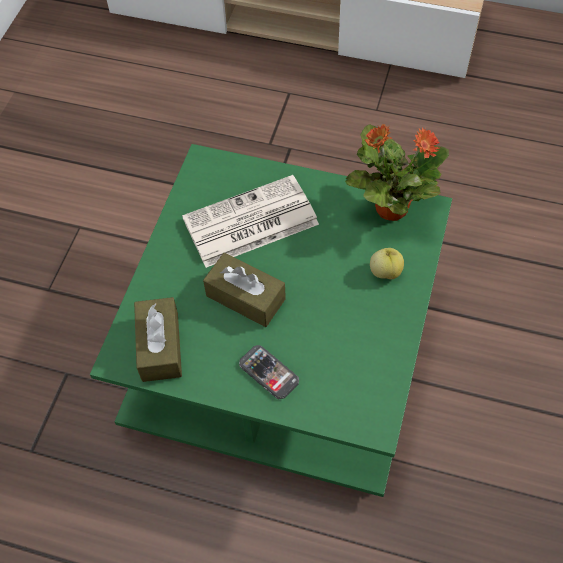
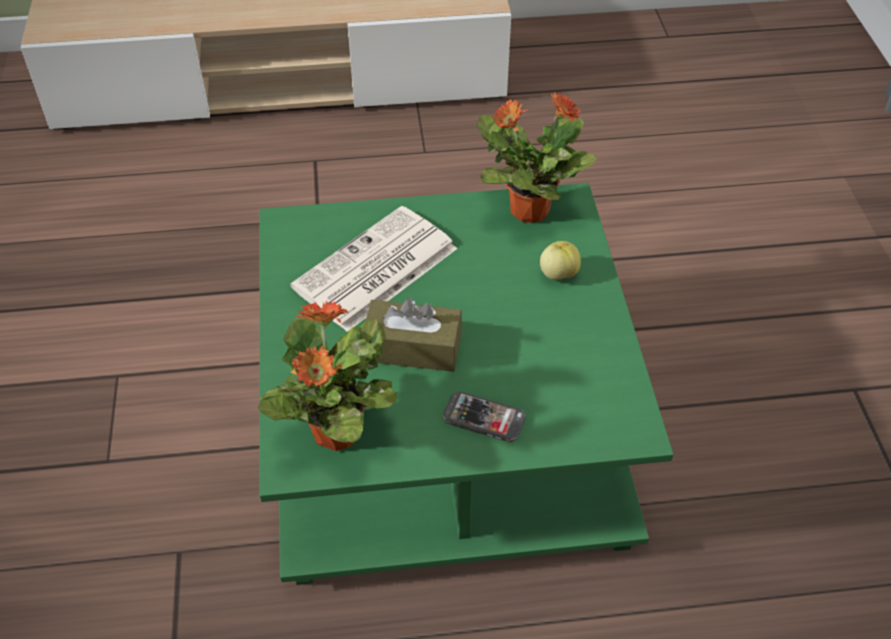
camera: 25 degrees left, 10 degrees down
brown tissue box [134,297,182,382] -> potted plant [258,300,397,451]

